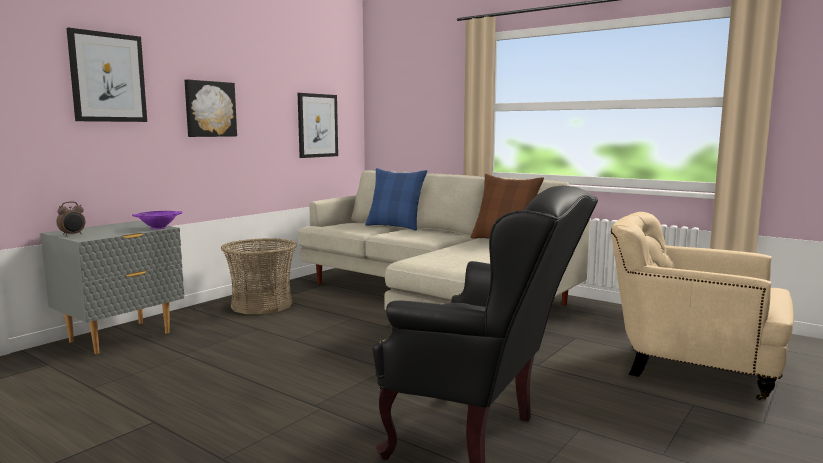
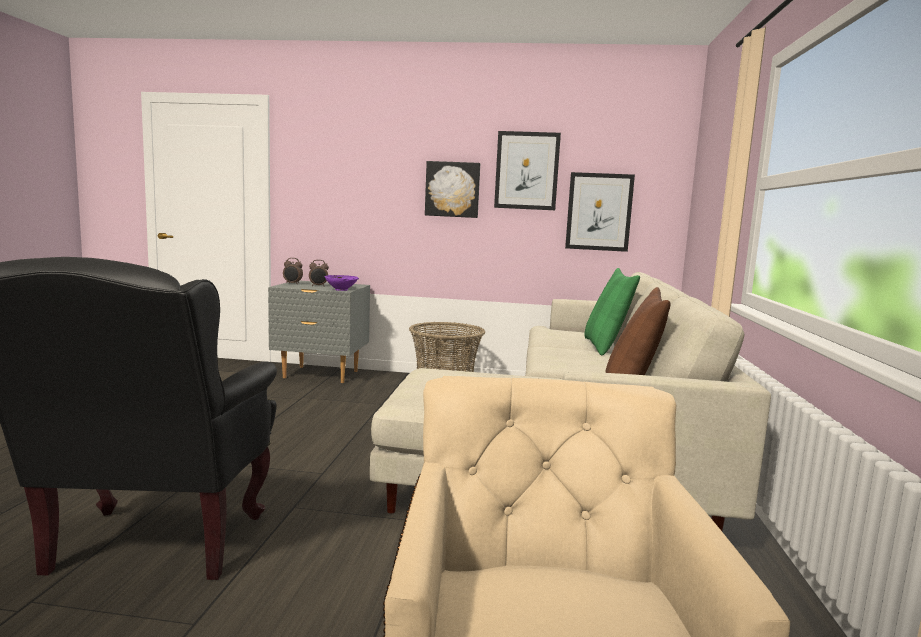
camera: 60 degrees right, 0 degrees up
picture [66,28,147,122] -> picture moved to [494,131,561,210]
blue pillow [365,168,427,231] -> green pillow [584,268,640,355]
none -> alarm clock [309,260,329,287]

